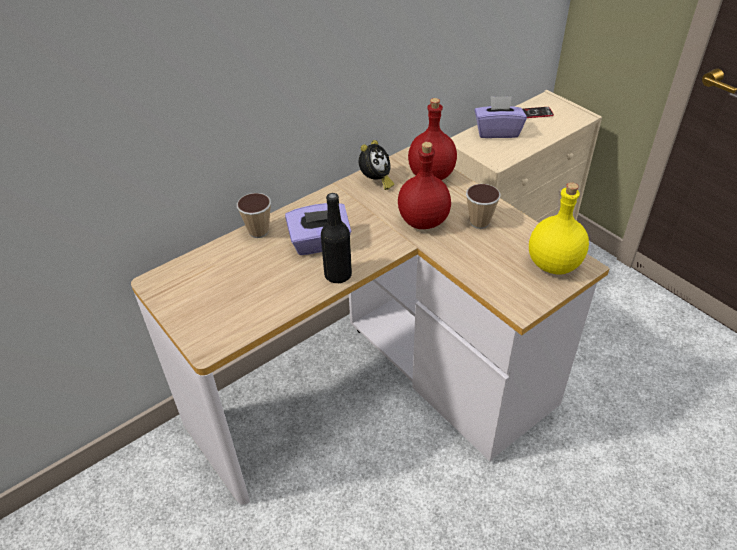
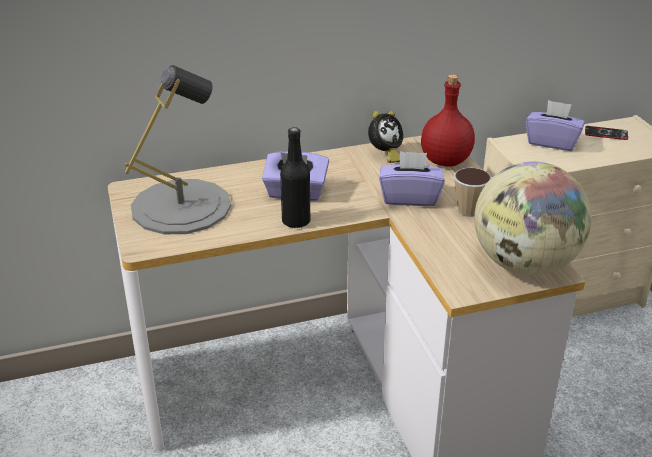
camera: 20 degrees right, 10 degrees down
cup [237,193,271,238] -> none
red bottle [398,142,451,229] -> purple tissue box [379,151,445,206]
yellow bottle [529,182,589,275] -> globe [474,161,591,275]
none -> grey table lamp [125,65,231,234]

